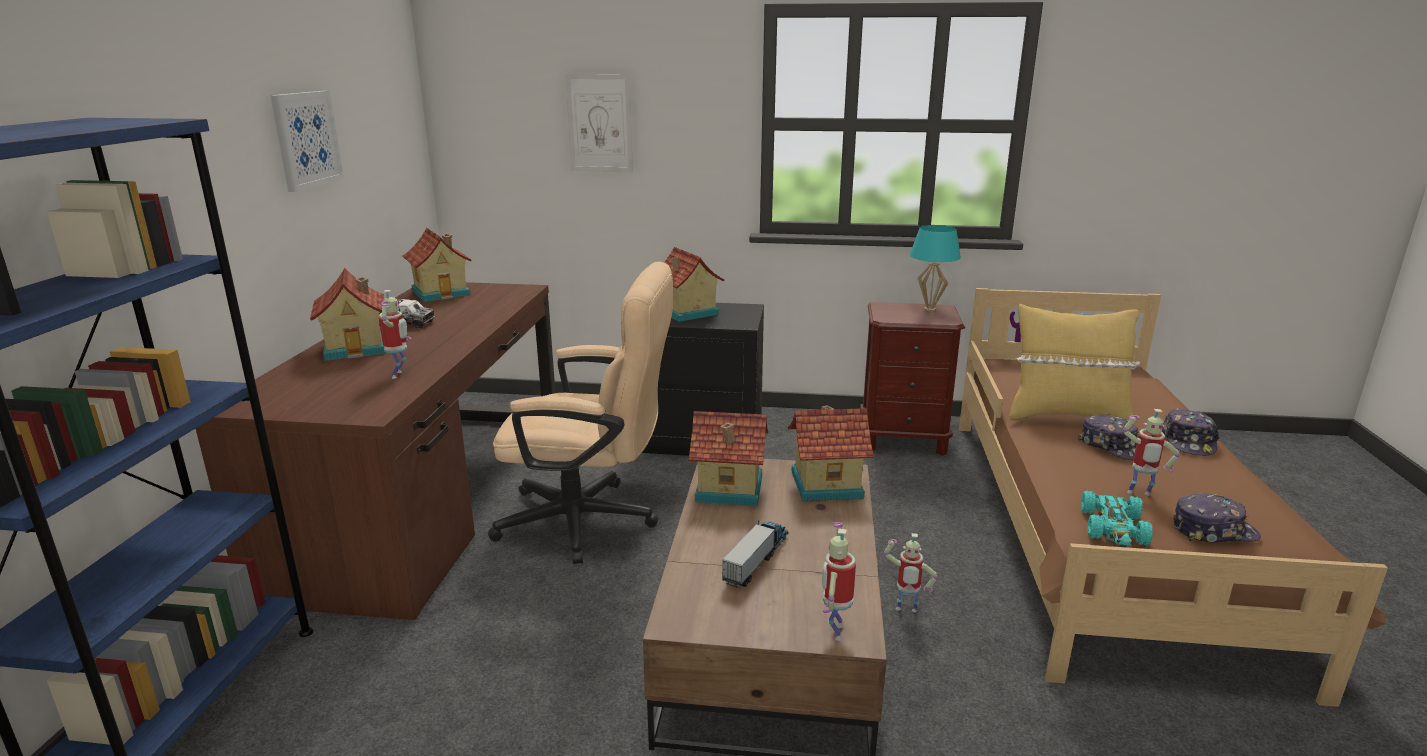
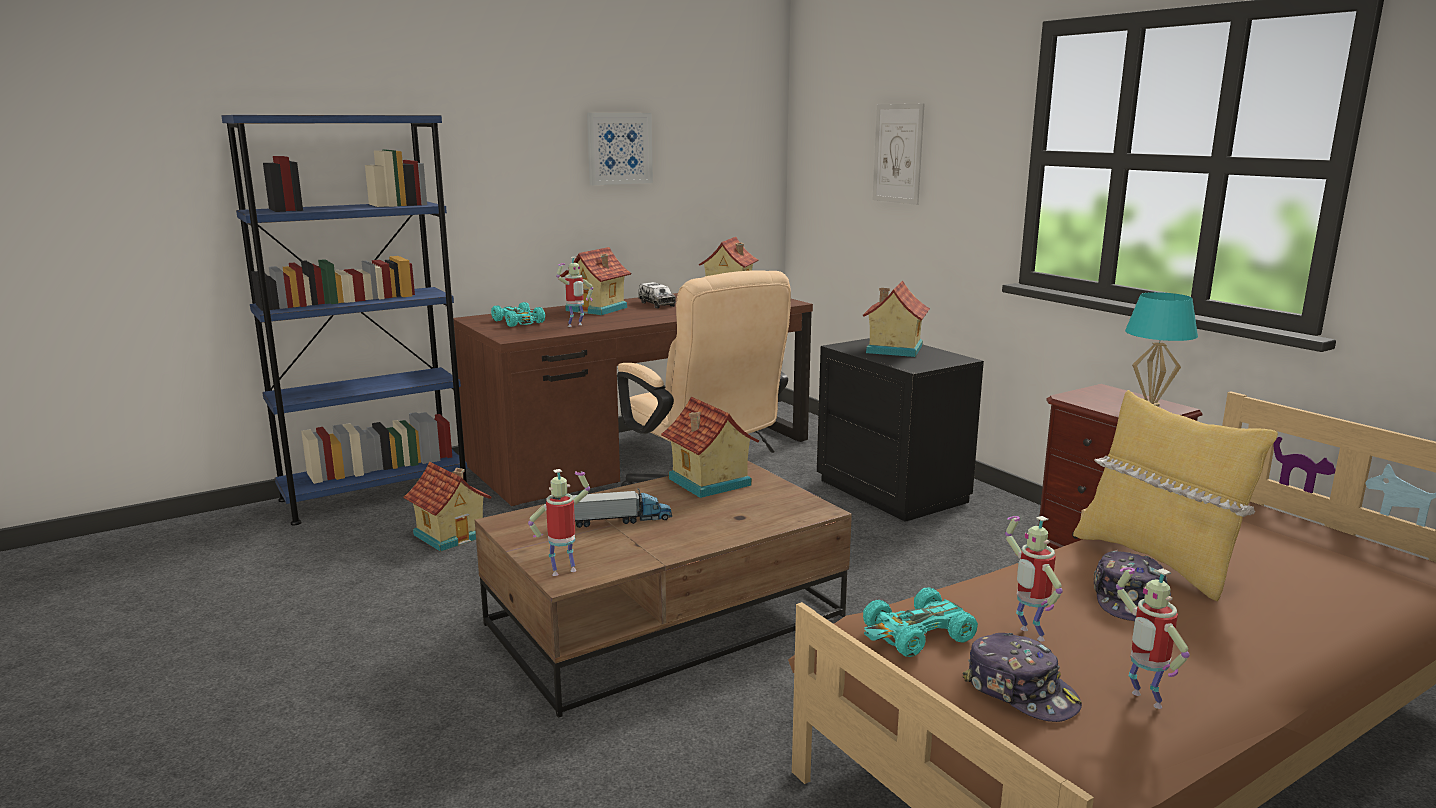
camera: 50 degrees right, 5 degrees down
toy house [788,405,874,501] -> toy house moved to [403,462,491,552]
toy robot [884,533,938,612] -> toy robot moved to [1116,567,1190,709]
cap [1162,408,1220,456] -> none
none -> turquoise toy car [491,302,545,327]

